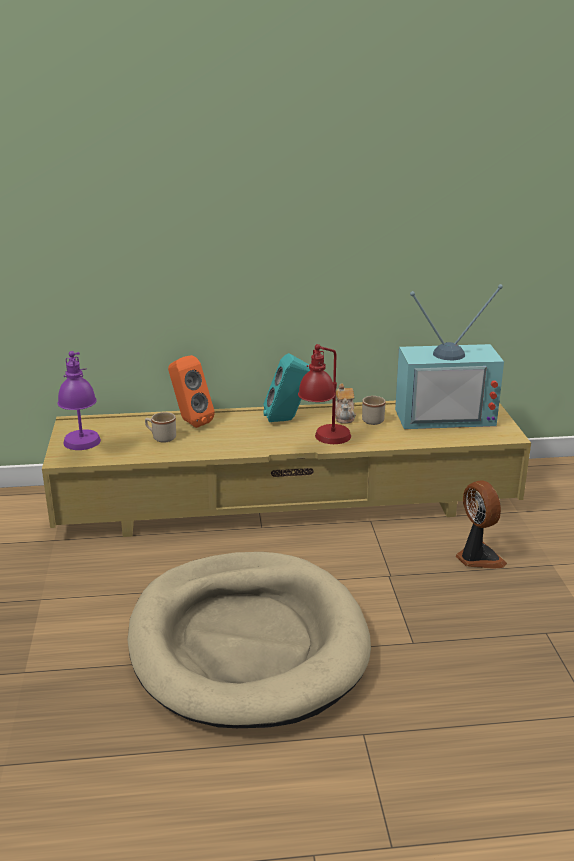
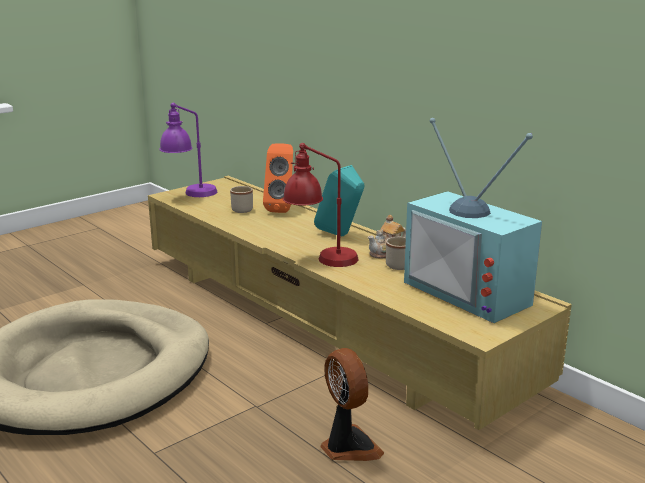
camera: 55 degrees right, 5 degrees down
fan [456,480,507,569] -> fan turned 60 degrees counterclockwise [320,348,384,461]

